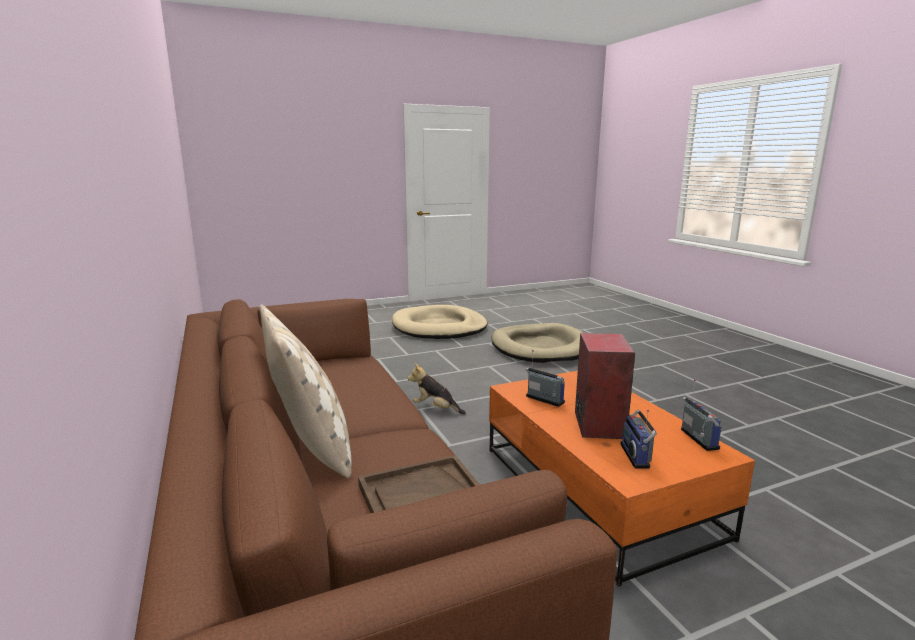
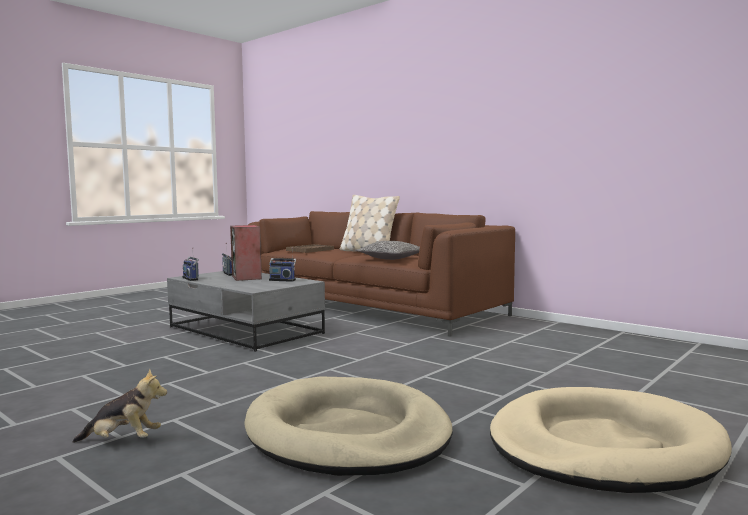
camera: 155 degrees right, 10 degrees down
plush toy [408,363,466,415] -> plush toy moved to [72,368,167,443]
orange coffee table [489,371,755,587] -> grey coffee table [167,271,325,352]
none -> pillow [355,241,420,260]

